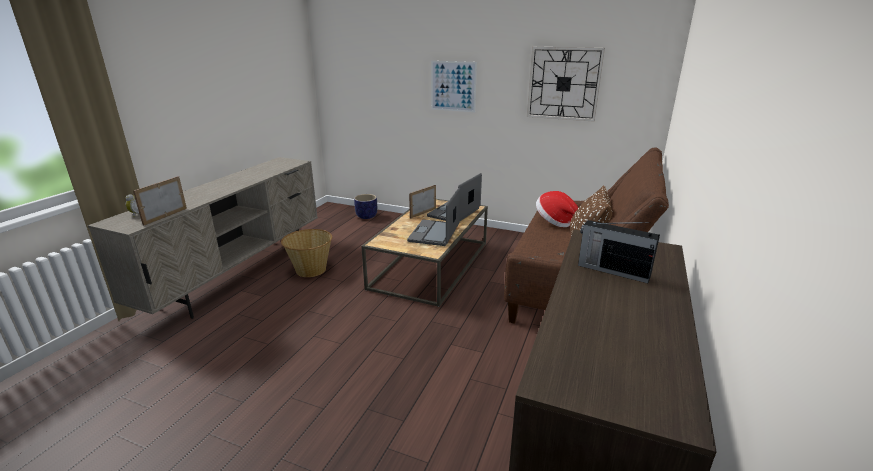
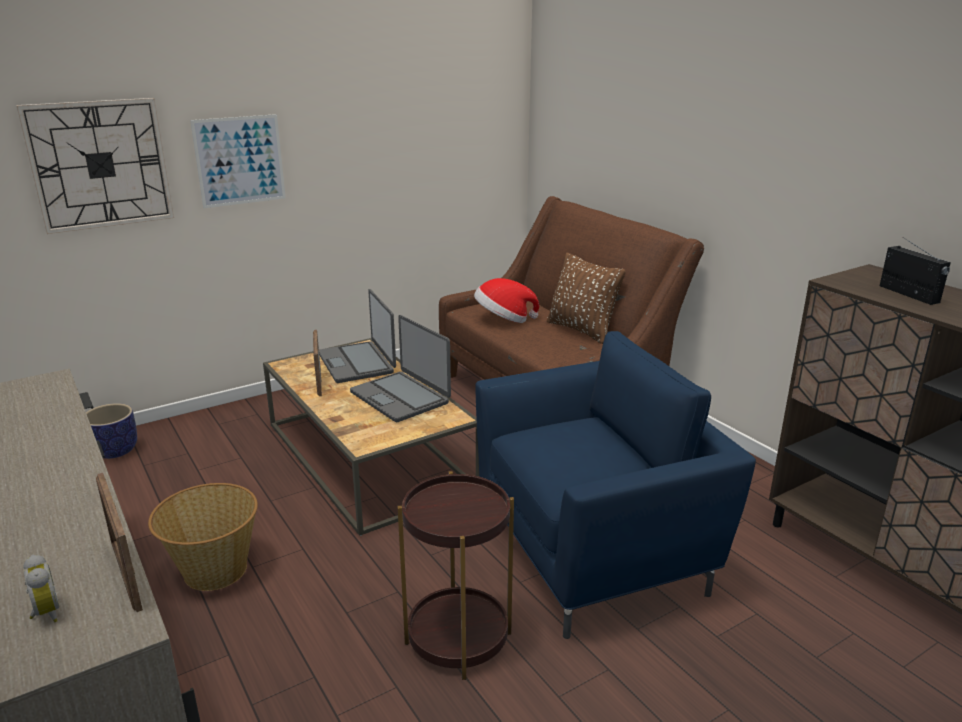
camera: 55 degrees left, 0 degrees up
wall clock [527,47,605,122] -> wall clock moved to [16,98,174,234]
radio [578,220,660,283] -> radio turned 90 degrees counterclockwise [880,237,951,305]
none -> brown side table [398,471,514,680]
none -> blue armchair [475,331,756,639]

